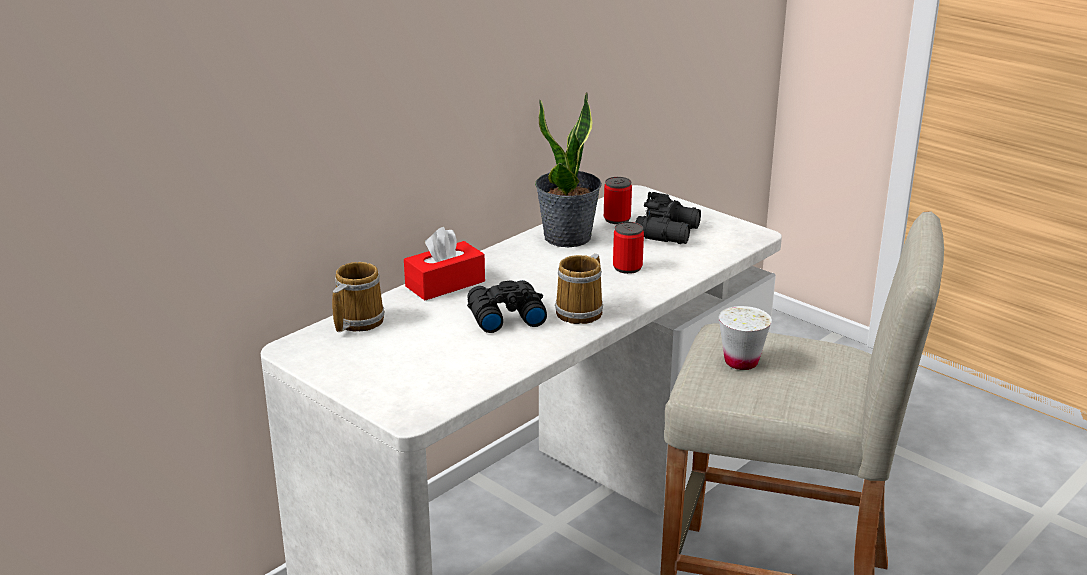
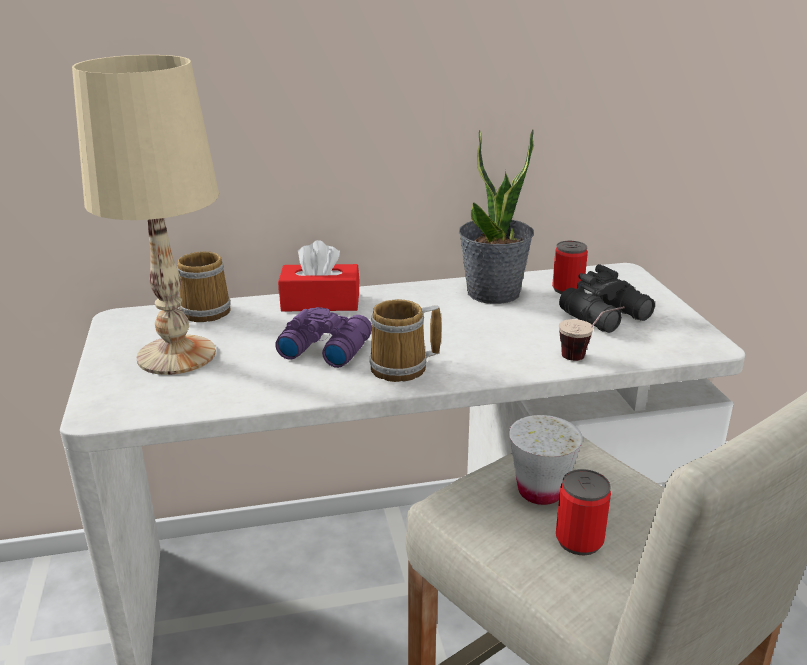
camera: 35 degrees right, 0 degrees up
black binoculars [467,280,547,333] -> purple binoculars [275,307,372,368]
can [613,222,644,274] -> can moved to [556,469,611,555]
none -> beige table lamp [72,55,219,375]
none -> cup [559,306,625,361]

